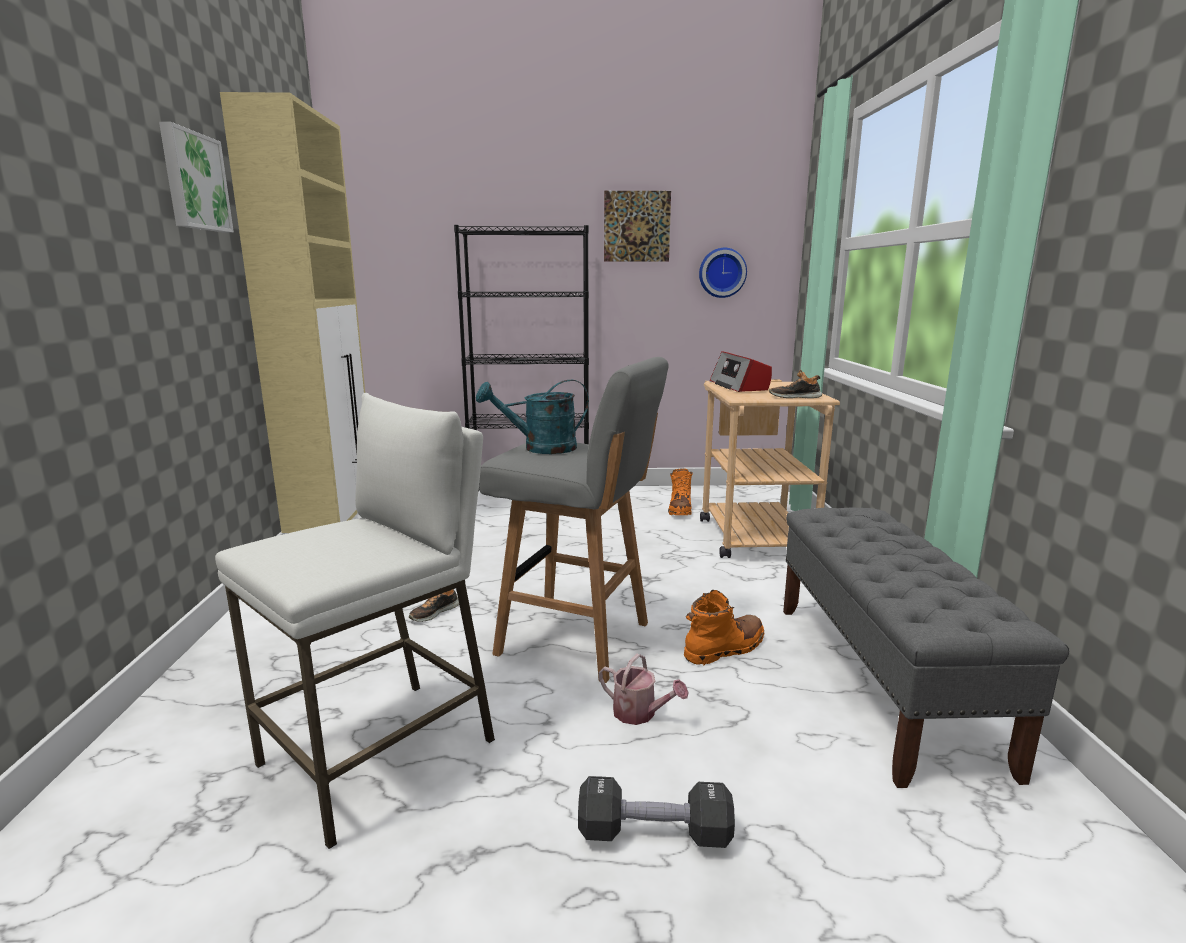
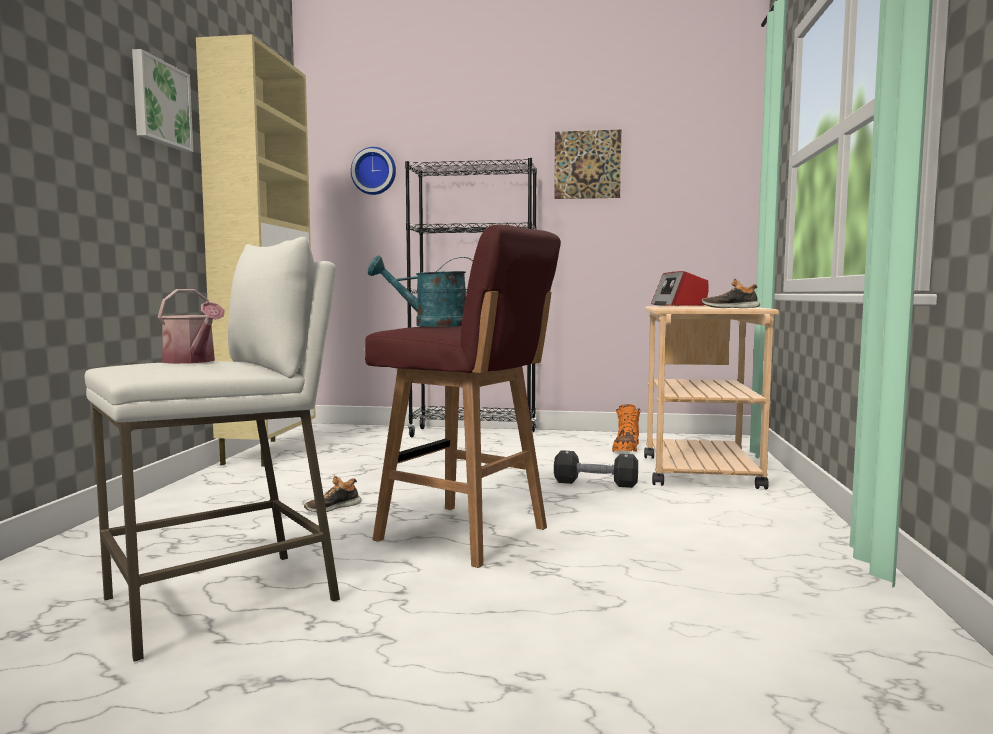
camera: 10 degrees right, 10 degrees down
grey stool [479,357,669,683] -> red stool [365,224,561,568]
black dumbbell [578,776,735,848] -> black dumbbell moved to [554,450,638,488]
watering can [599,654,689,725] -> watering can moved to [157,289,225,364]
orange boot [684,590,764,665] -> none
wall clock [699,248,747,298] -> wall clock moved to [351,147,396,195]
grey bench [783,507,1069,788] -> none

